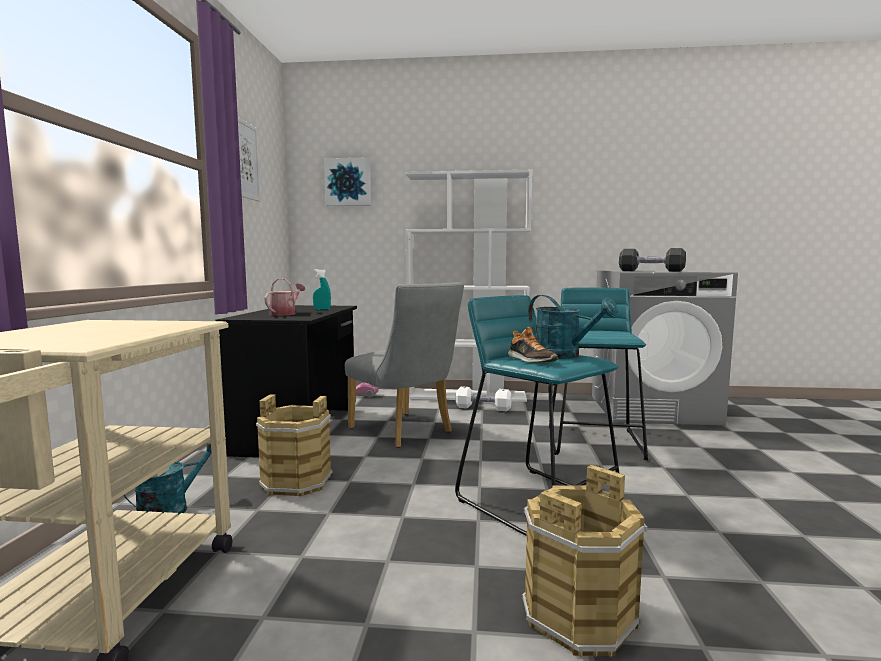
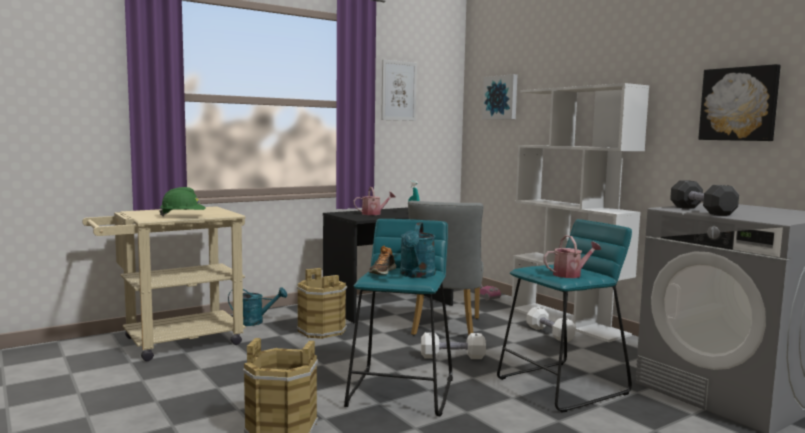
camera: 50 degrees right, 0 degrees up
none -> green hard hat [159,187,206,216]
none -> white dumbbell [421,332,486,359]
none -> watering can [544,235,601,278]
none -> picture [698,64,781,141]

